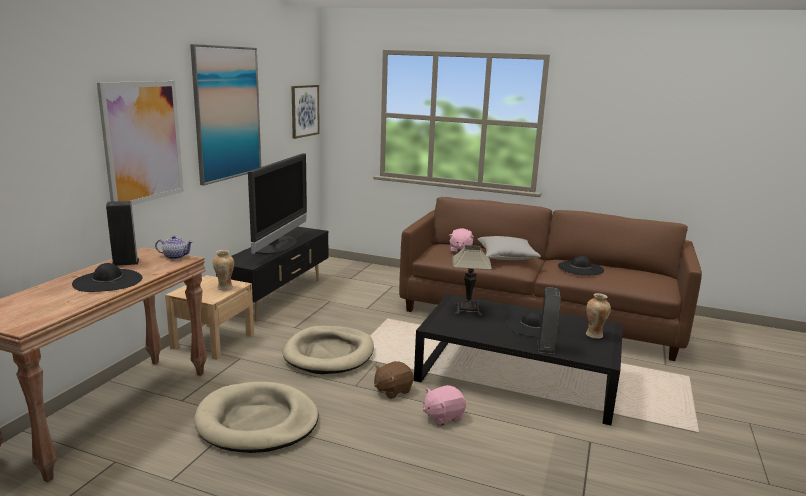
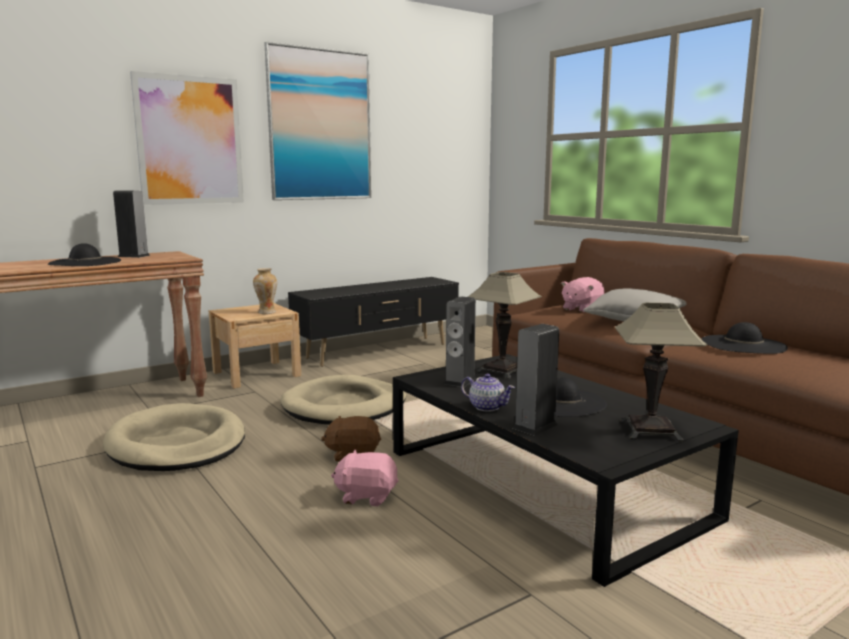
camera: 35 degrees right, 5 degrees down
teapot [155,236,193,259] -> teapot moved to [461,374,515,412]
television [248,153,307,254] -> none
picture [291,85,320,139] -> none
vase [586,293,611,339] -> table lamp [615,303,707,442]
none -> speaker [444,296,476,387]

